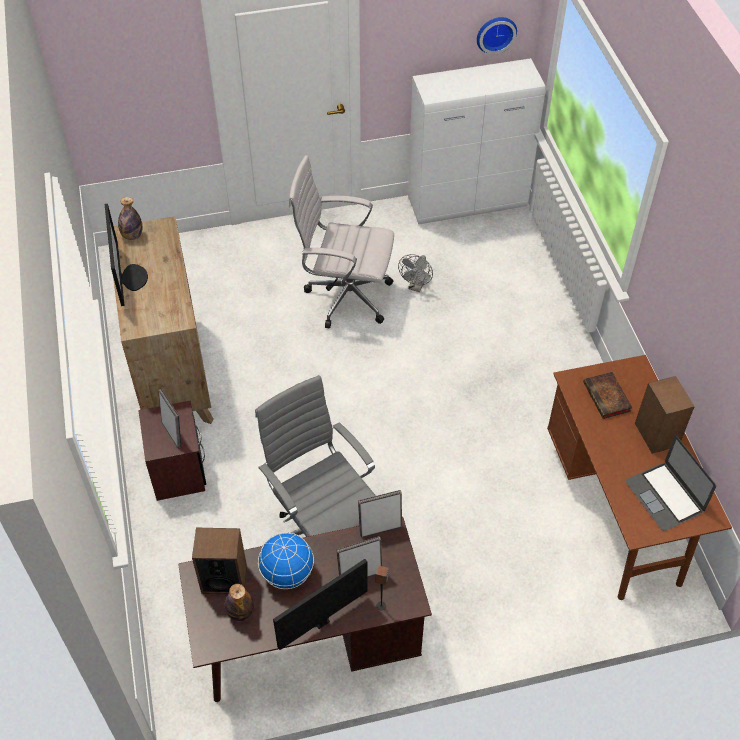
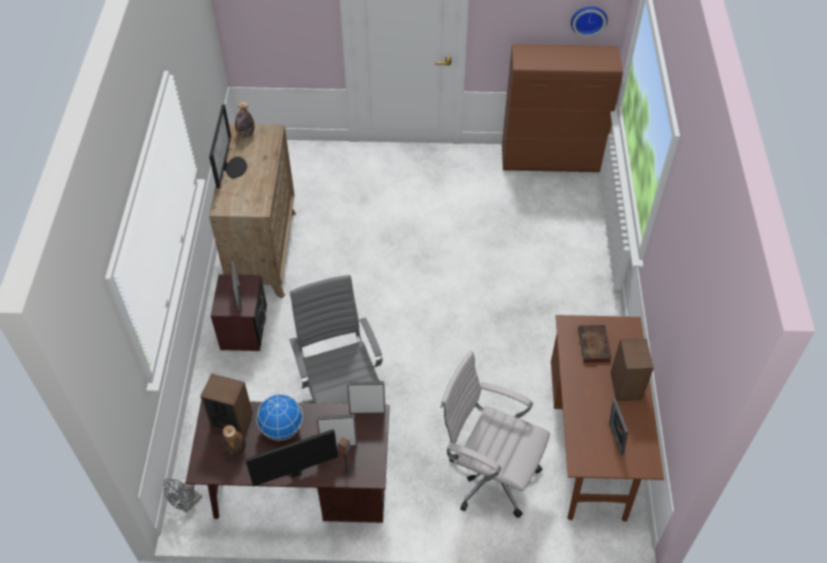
camera: 15 degrees right, 0 degrees up
white office chair [289,155,394,328] -> white office chair moved to [440,351,550,518]
grey fan [398,254,433,292] -> grey fan moved to [163,479,202,513]
white cabinet [408,58,546,224] -> brown cabinet [502,44,623,172]
laptop [626,436,716,531] -> picture frame [609,399,628,455]

